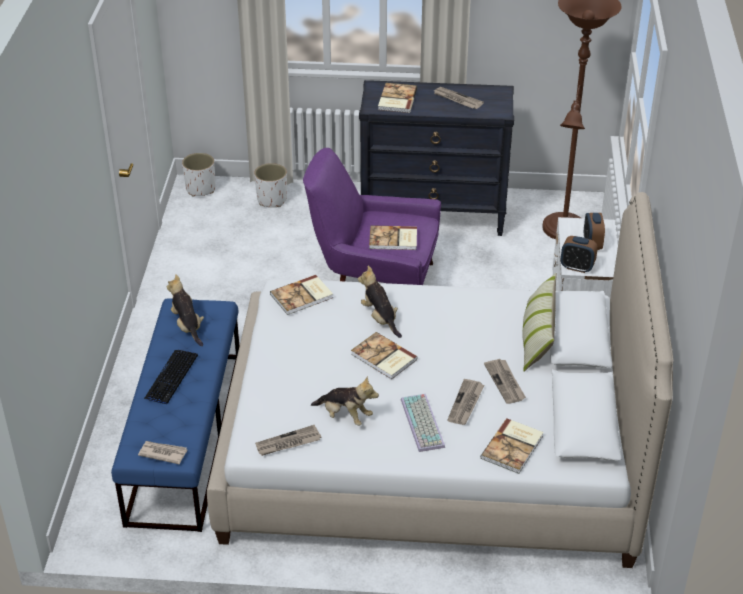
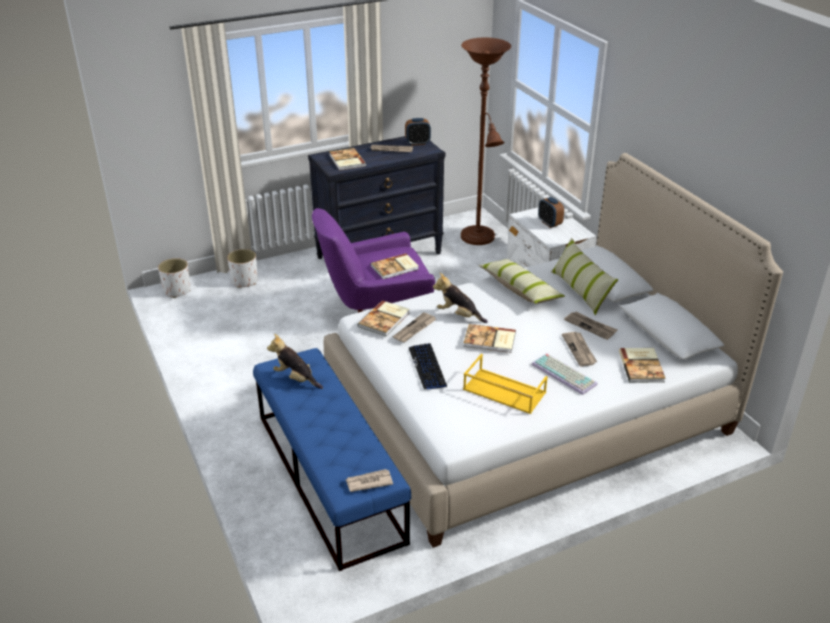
camera: 30 degrees left, 5 degrees down
keyboard [144,350,198,404] -> keyboard moved to [409,343,447,390]
newspaper [255,425,322,456] -> newspaper moved to [393,312,436,343]
plush toy [311,376,379,426] -> yellow tray [463,354,548,414]
alarm clock [561,236,598,273] -> alarm clock moved to [405,118,431,146]
none -> pillow [478,259,565,304]

